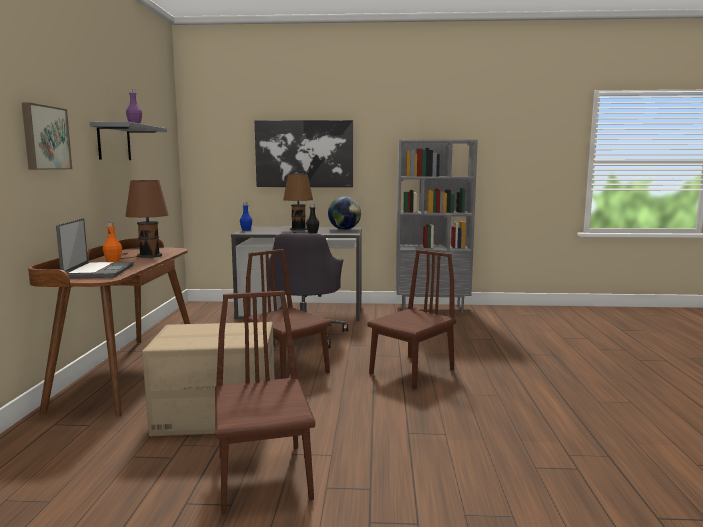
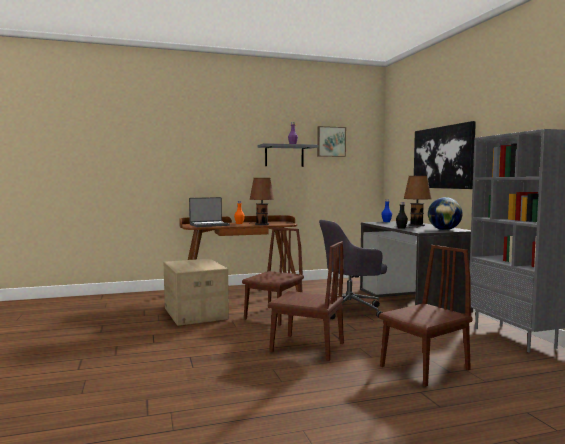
camera: 70 degrees right, 5 degrees down
picture [22,103,72,170] -> picture moved to [317,126,346,157]
brown chair [215,291,315,514] -> brown chair moved to [379,245,473,387]

